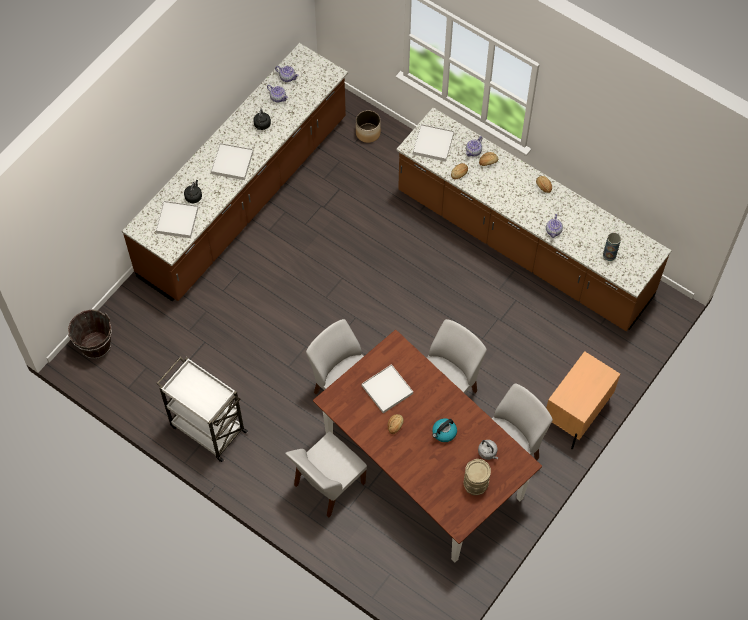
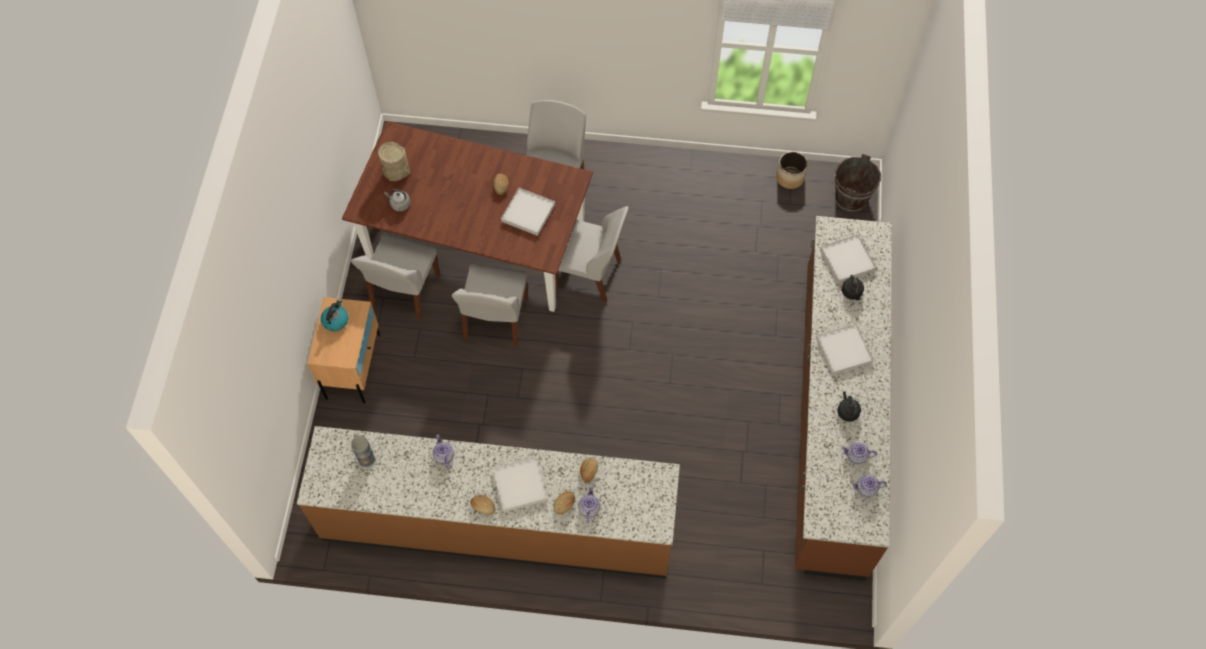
camera: 150 degrees right, 0 degrees up
white cart [157,357,249,462] -> none
planter [356,110,381,143] -> planter moved to [776,152,808,189]
white tray [413,124,454,161] -> white tray moved to [492,457,548,512]
kettle [432,418,457,442] -> kettle moved to [321,299,348,331]

